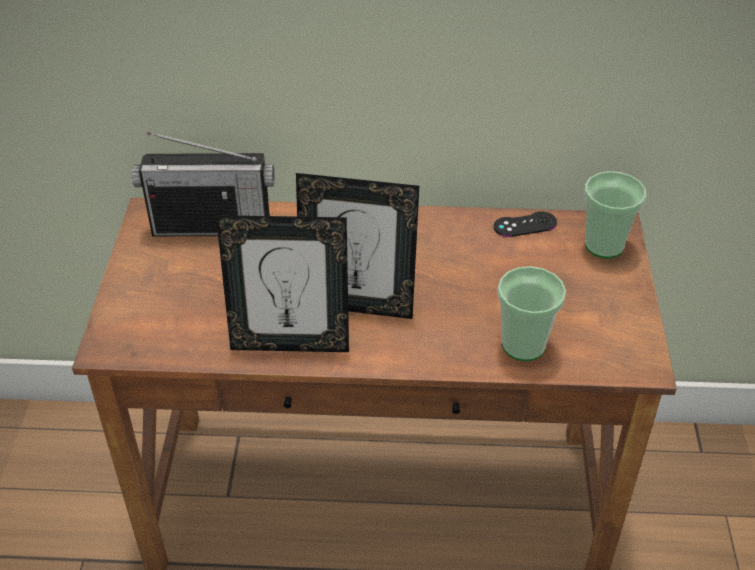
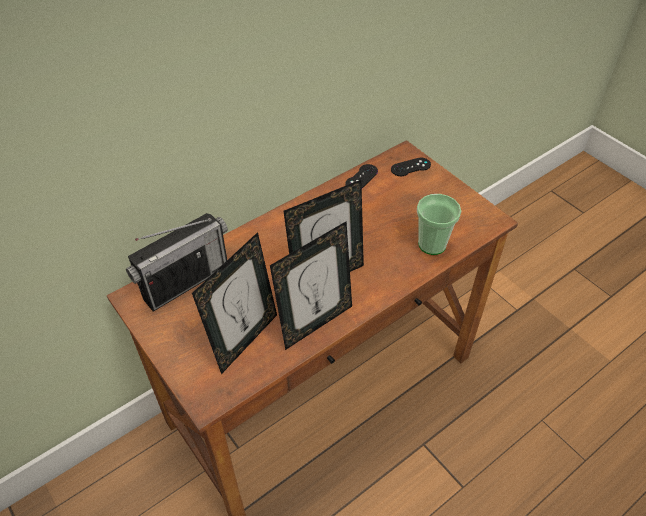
camera: 40 degrees left, 5 degrees up
cup [585,171,646,259] -> black game controller [391,157,431,176]
none -> picture frame [192,232,277,374]

